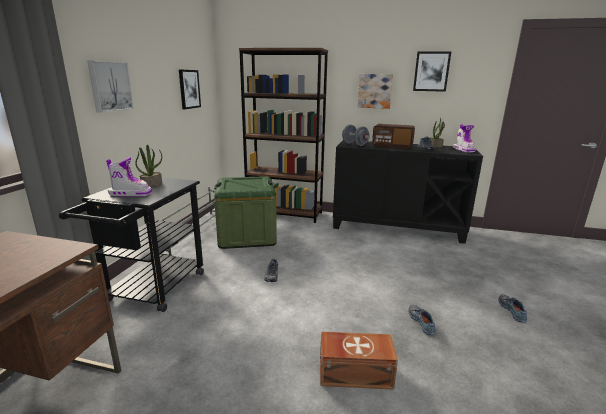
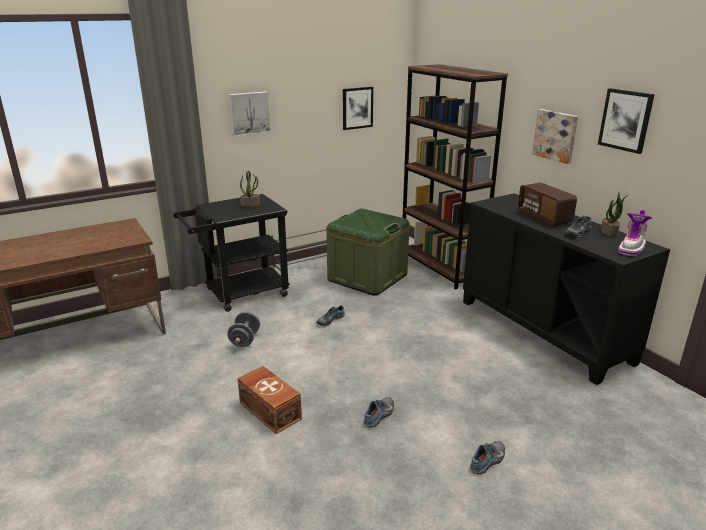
camera: 45 degrees right, 5 degrees up
boot [106,157,152,196] -> none
grey dumbbell [342,125,370,146] -> grey dumbbell moved to [227,312,260,347]

